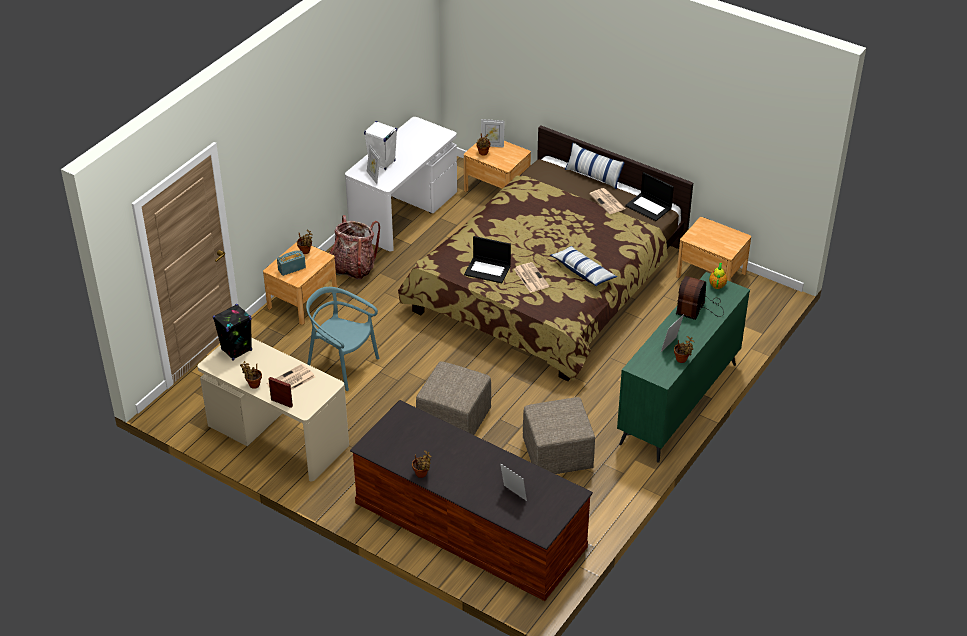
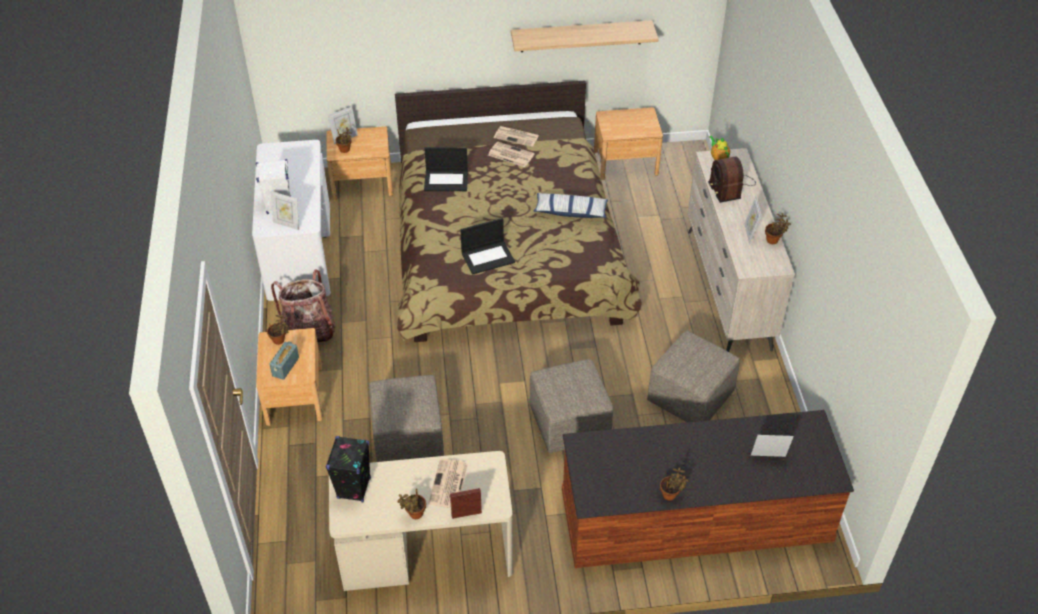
camera: 40 degrees left, 5 degrees up
turquoise chair [306,287,379,391] -> beige ottoman [369,375,444,462]
newspaper [514,262,549,293] -> newspaper moved to [488,141,535,167]
pillow [564,143,625,190] -> none
green dresser [617,272,750,463] -> beige dresser [687,148,795,352]
laptop [625,172,674,221] -> laptop moved to [424,147,468,191]
none -> shelf [511,20,658,52]

